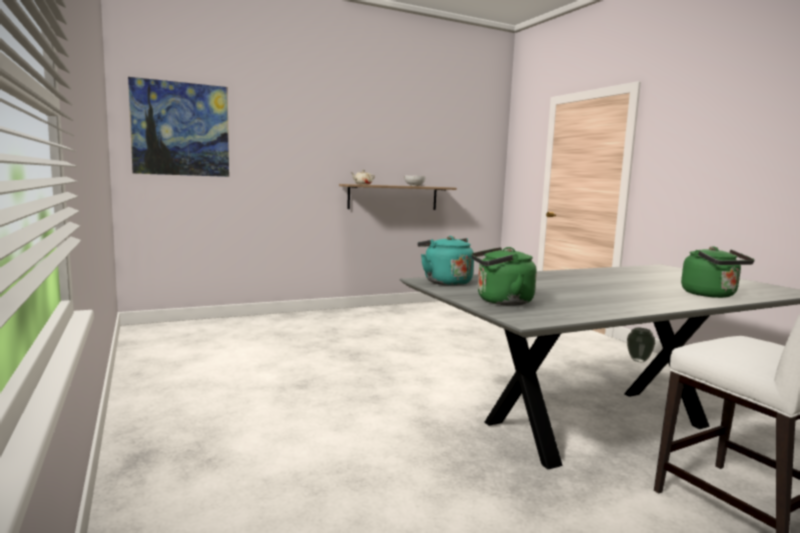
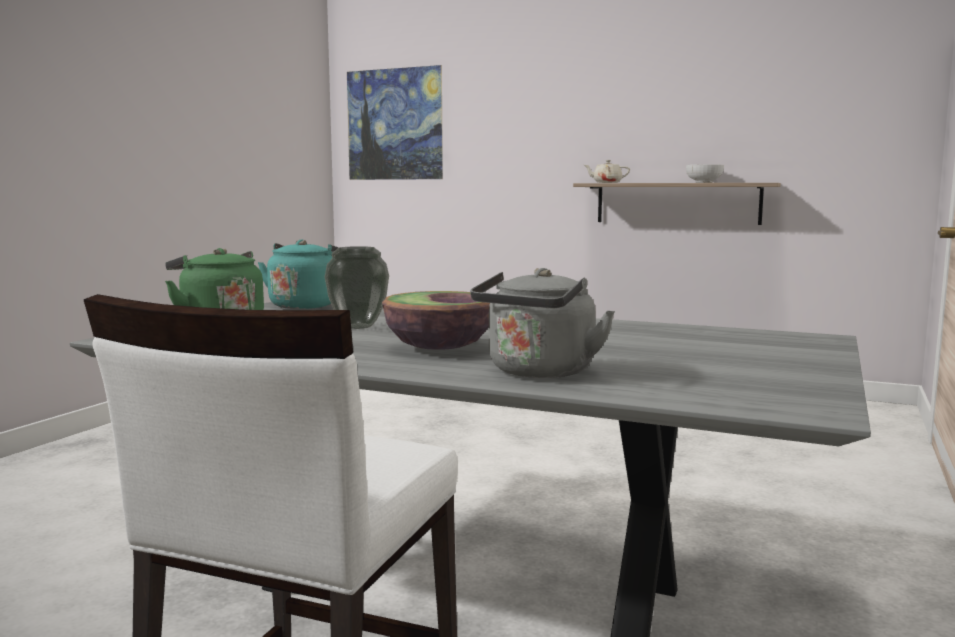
camera: 50 degrees right, 0 degrees up
vase [627,328,655,362] -> vase moved to [325,246,389,329]
green kettle [681,246,754,298] -> grey kettle [471,268,615,378]
none -> bowl [382,291,490,350]

